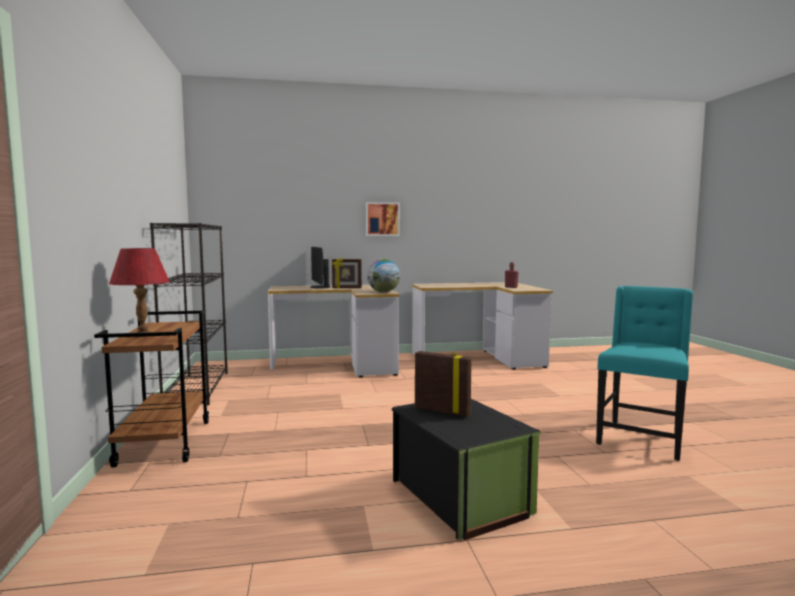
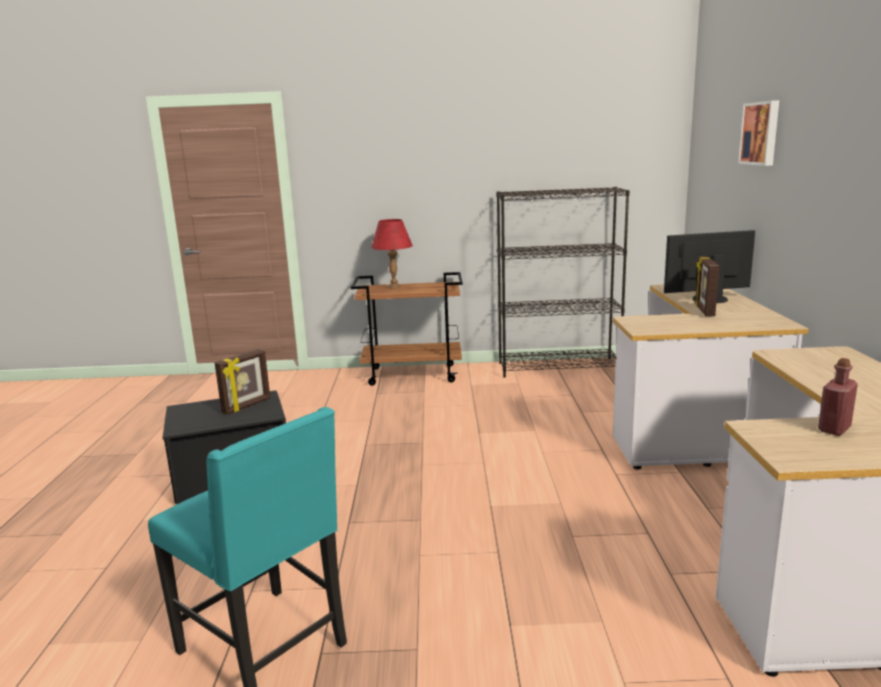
camera: 100 degrees right, 10 degrees up
picture [366,202,400,236] -> picture moved to [738,100,779,166]
globe [367,259,400,292] -> none

